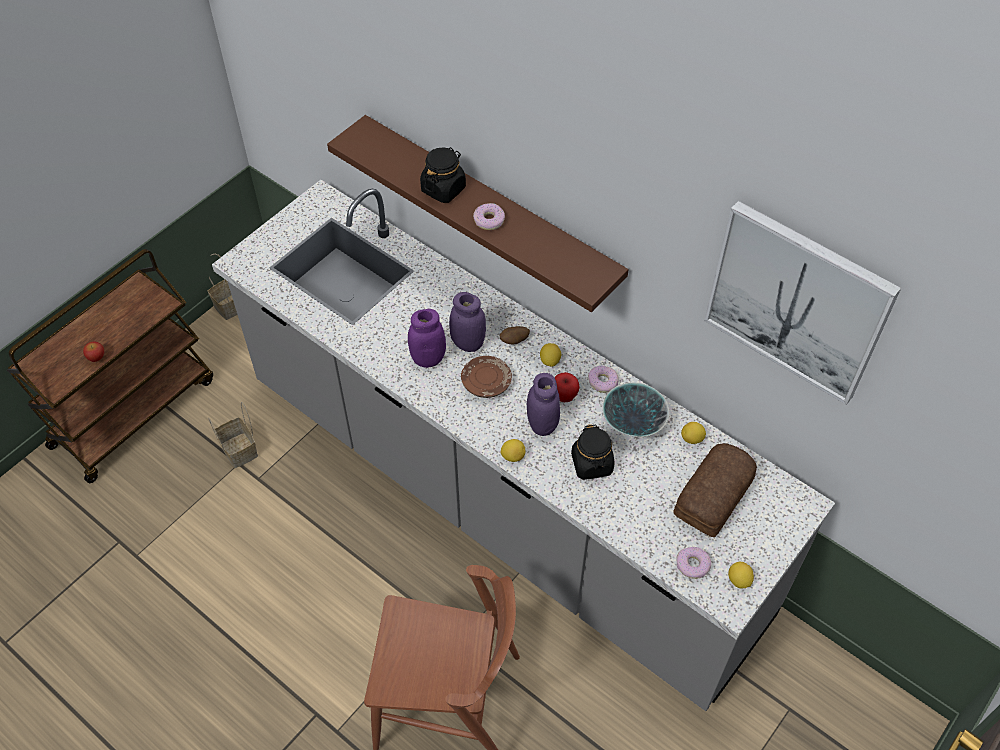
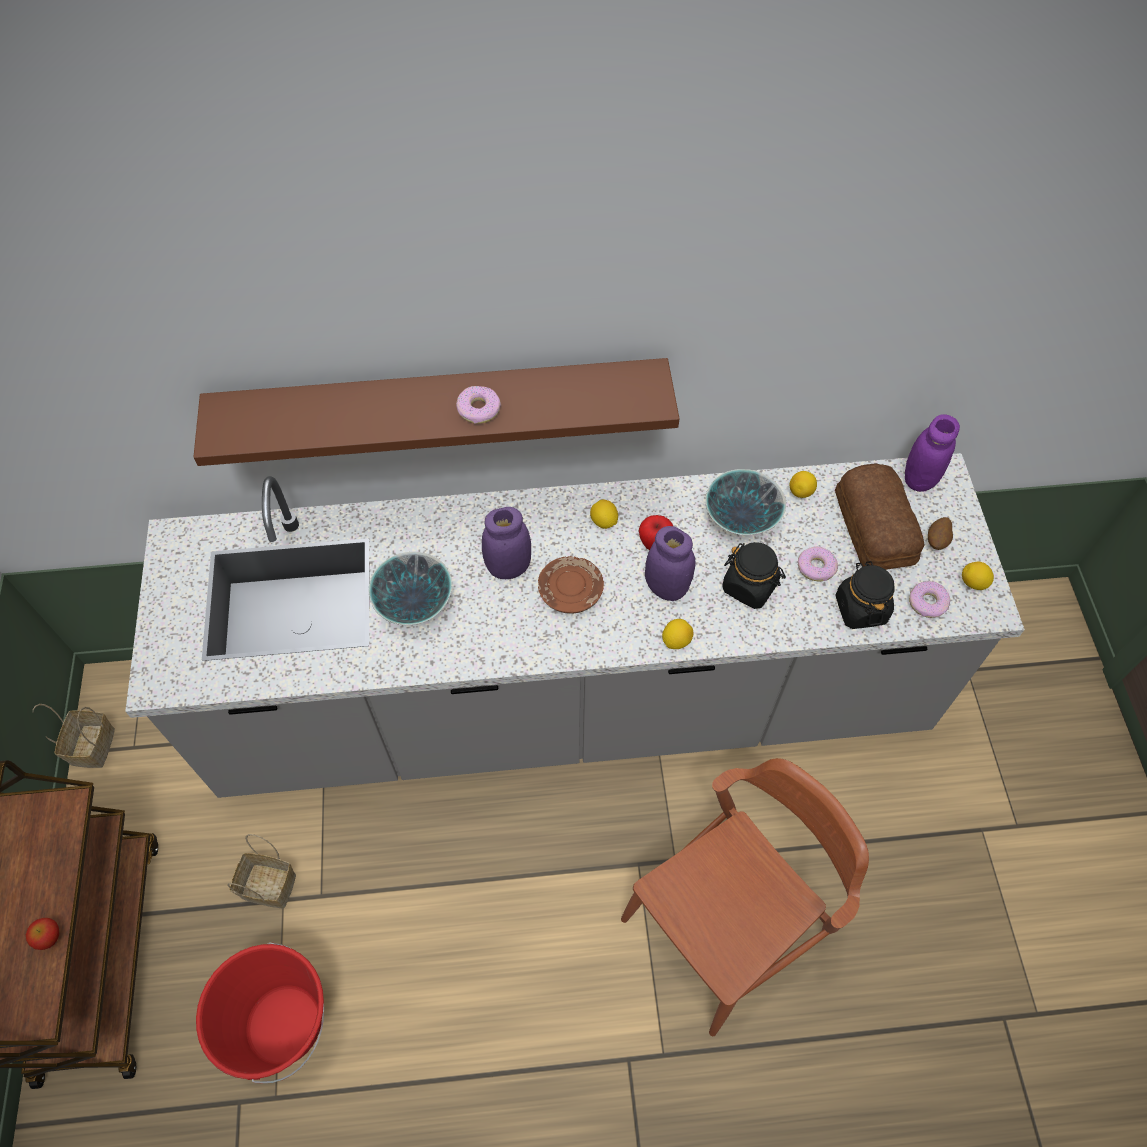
camera: 45 degrees left, 5 degrees up
purple jar [408,309,446,368] -> purple jar moved to [905,414,960,492]
black jar [420,147,466,203] -> black jar moved to [835,561,895,629]
potato [499,326,530,344] -> potato moved to [928,517,953,550]
donut [588,366,619,393] -> donut moved to [798,546,838,581]
picture [704,201,901,405] -> none
none -> red bucket [196,942,324,1083]
none -> bowl [368,552,452,625]

